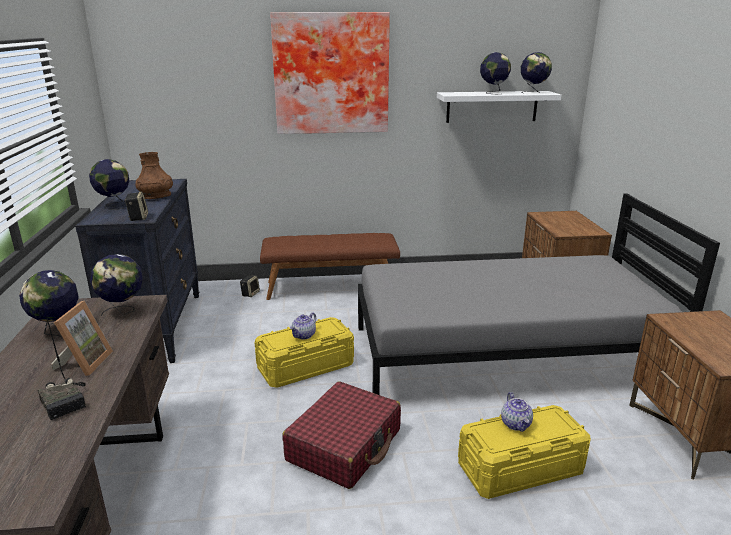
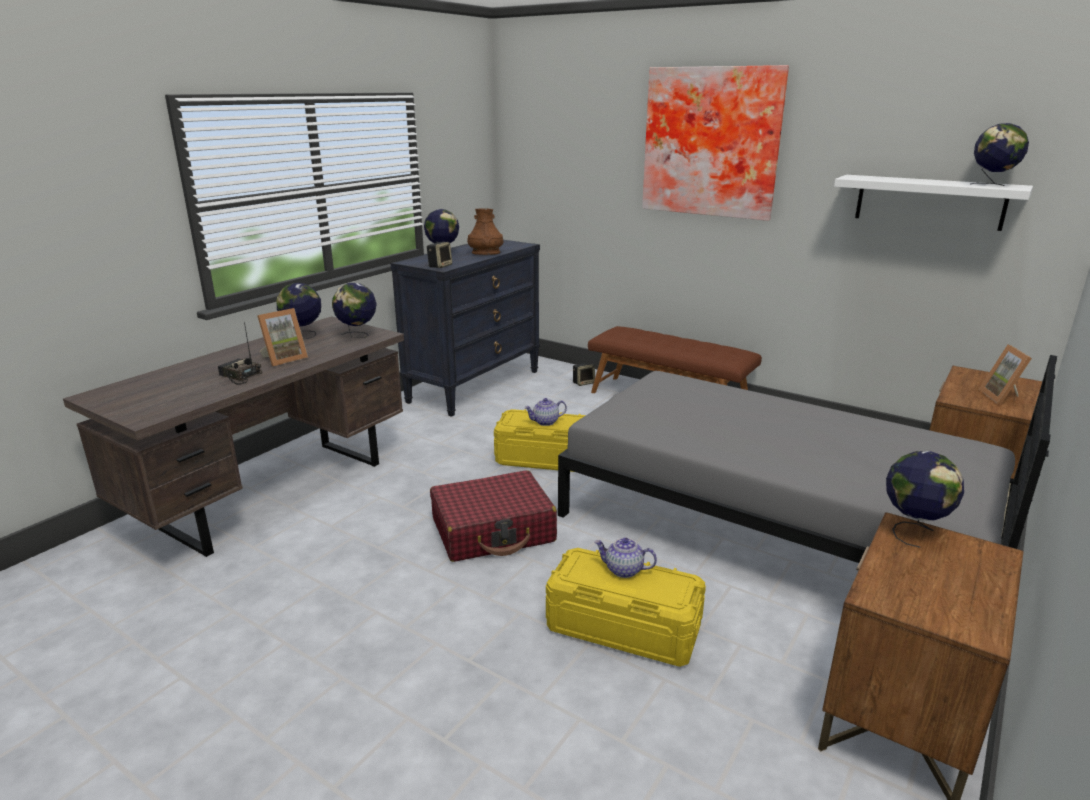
camera: 40 degrees right, 0 degrees up
radio [37,318,86,420] -> radio turned 120 degrees clockwise [218,322,262,385]
globe [480,52,511,94] -> globe moved to [886,451,964,548]
teapot [501,392,533,432] -> teapot turned 75 degrees clockwise [594,537,657,578]
none -> picture frame [979,345,1032,405]

